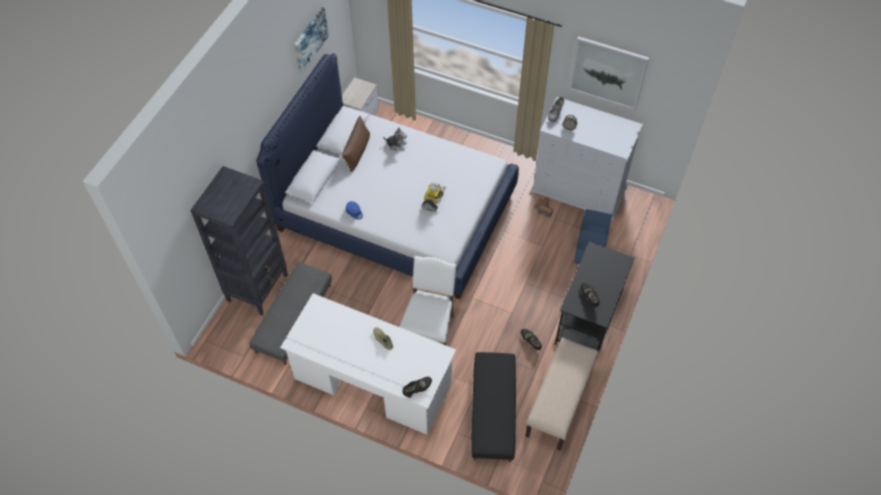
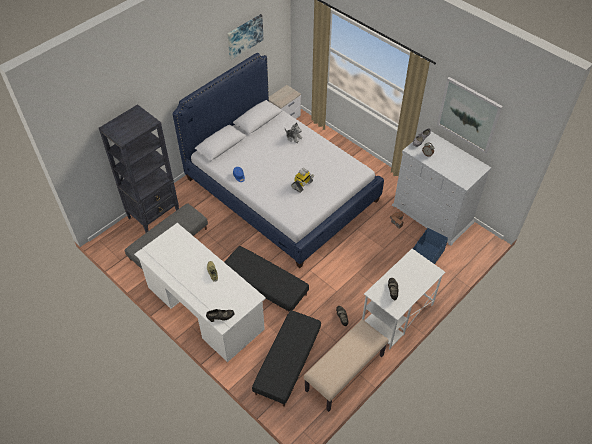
camera: 20 degrees right, 5 degrees down
brown pillow [341,116,370,173] -> none
white chair [399,256,457,345] -> black ottoman [224,246,309,312]
black desk [555,242,635,351] -> white desk [362,249,445,349]

